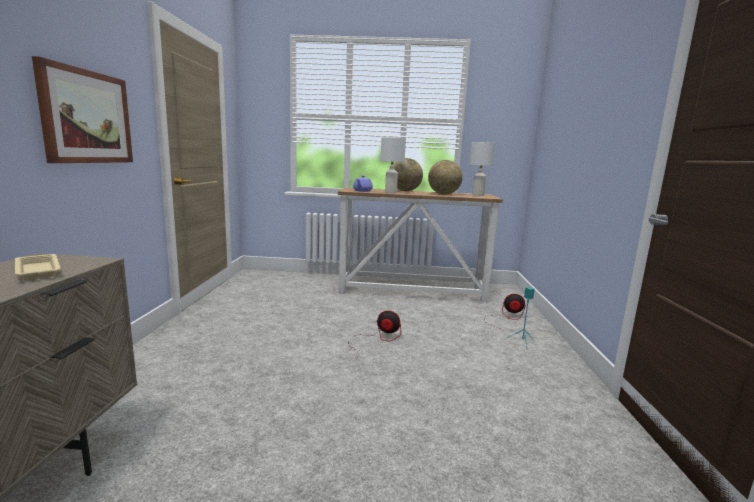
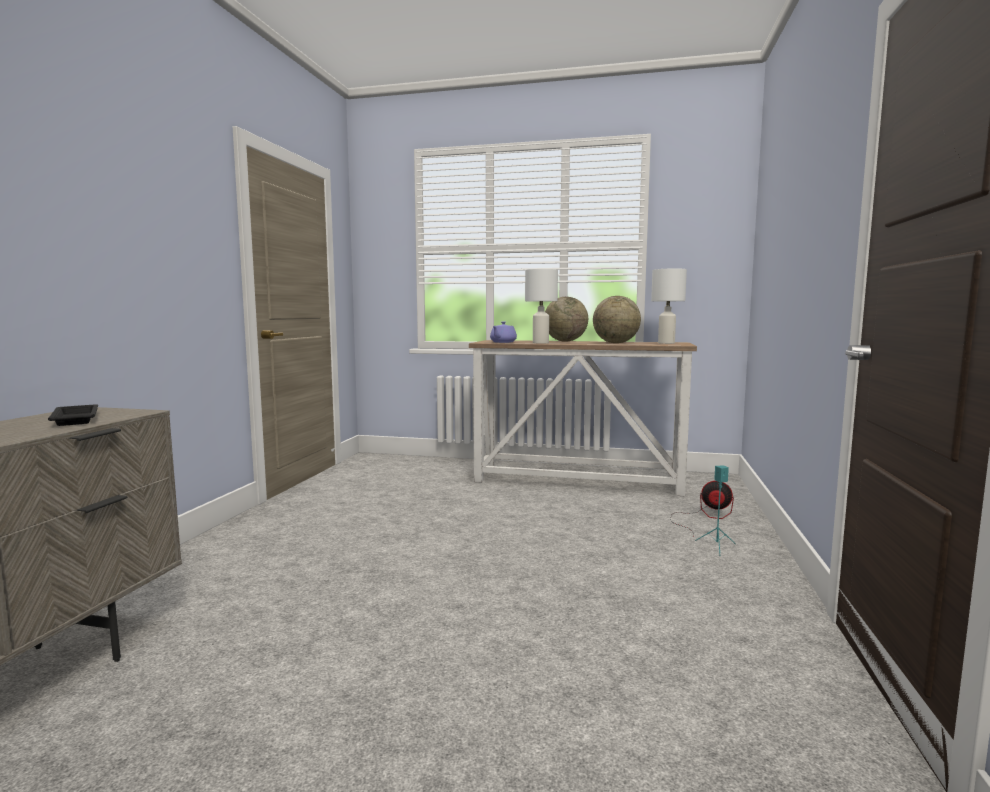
camera: 10 degrees right, 5 degrees down
beige tray [15,254,61,280] -> black tray [48,404,98,426]
picture [32,56,133,163] -> none
fan [348,311,401,356] -> none

